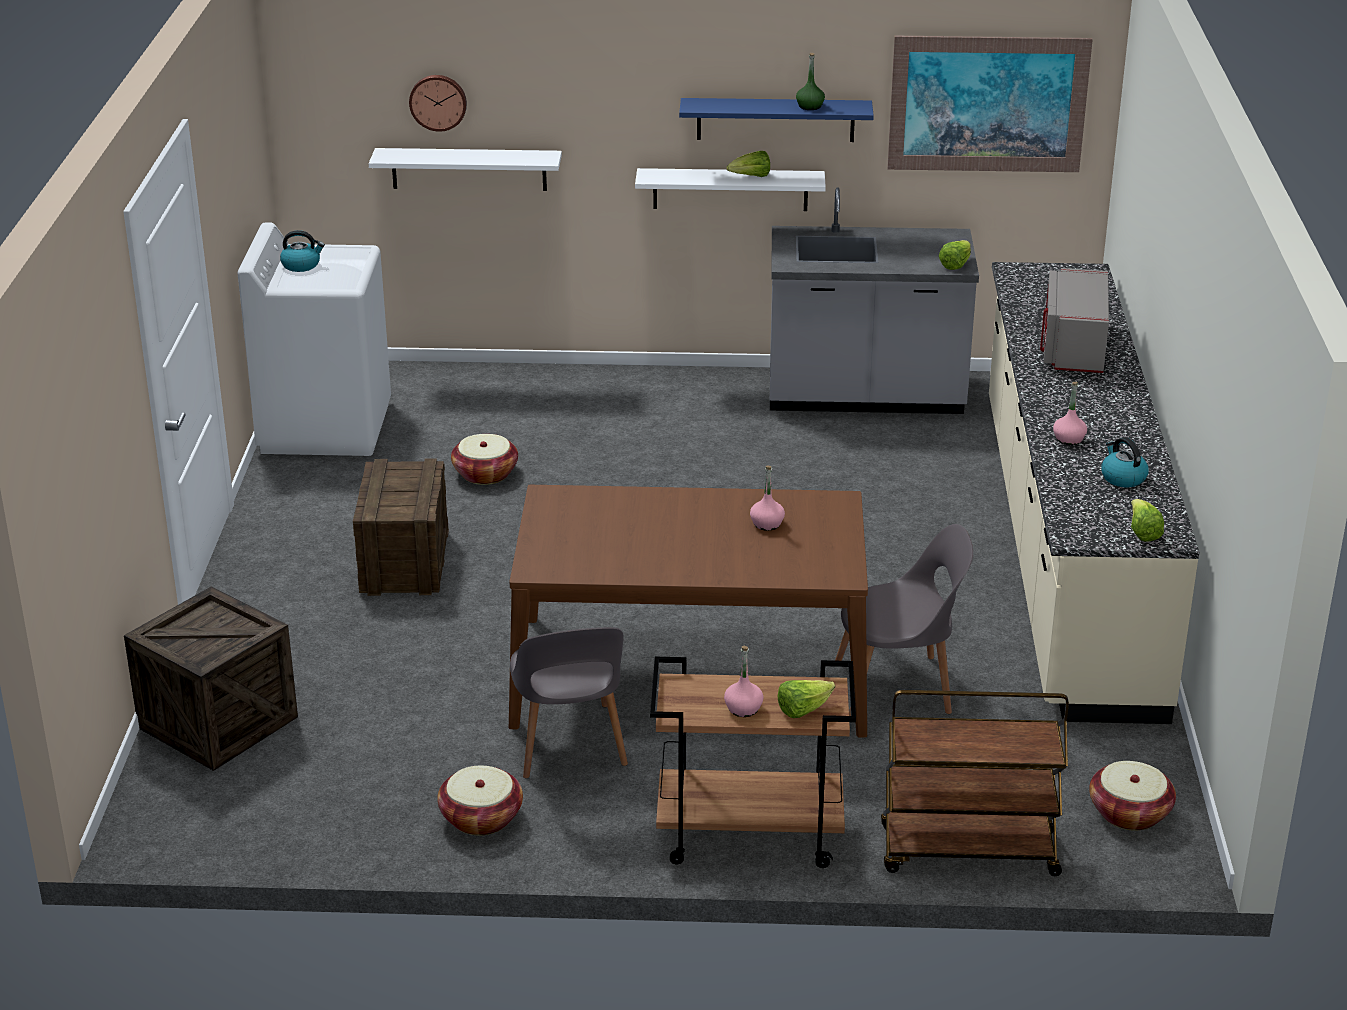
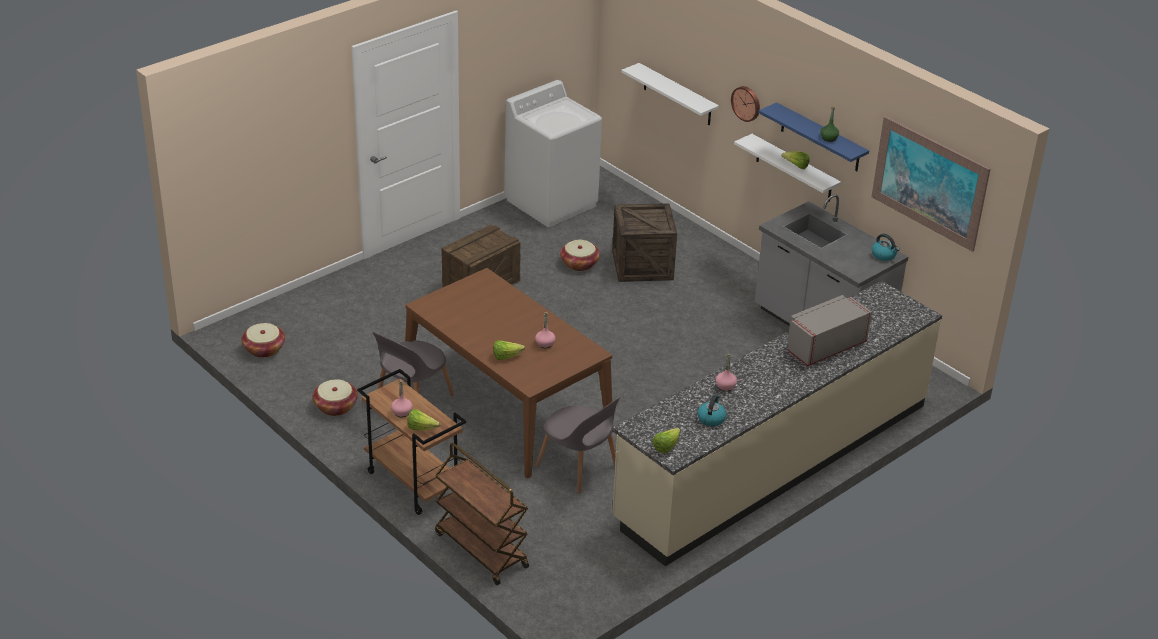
camera: 45 degrees right, 5 degrees up
crate [124,586,298,771] -> crate moved to [612,203,677,282]
kettle [280,230,325,272] -> kettle moved to [872,234,900,261]
wall clock [409,75,467,132] -> wall clock moved to [731,86,760,122]
lettuce [939,240,971,270] -> lettuce moved to [493,340,525,360]
basket [1089,761,1176,831] -> basket moved to [242,323,285,358]

